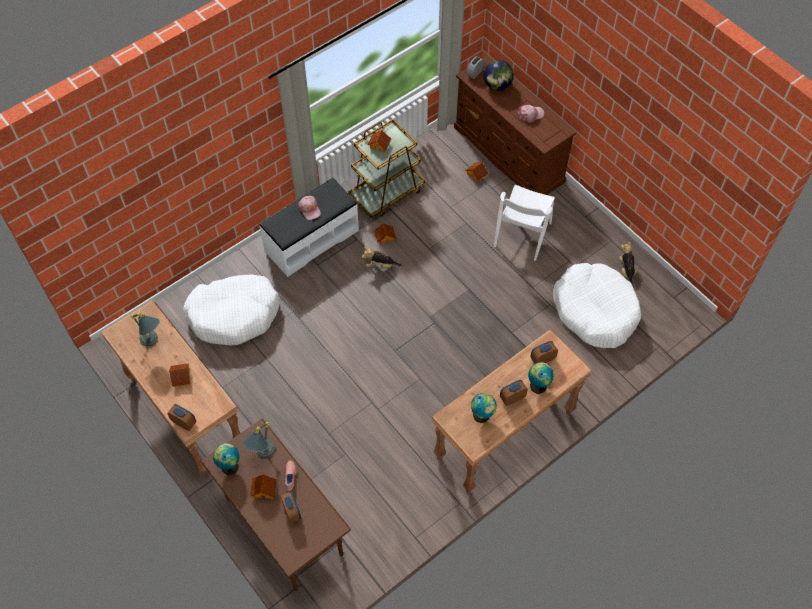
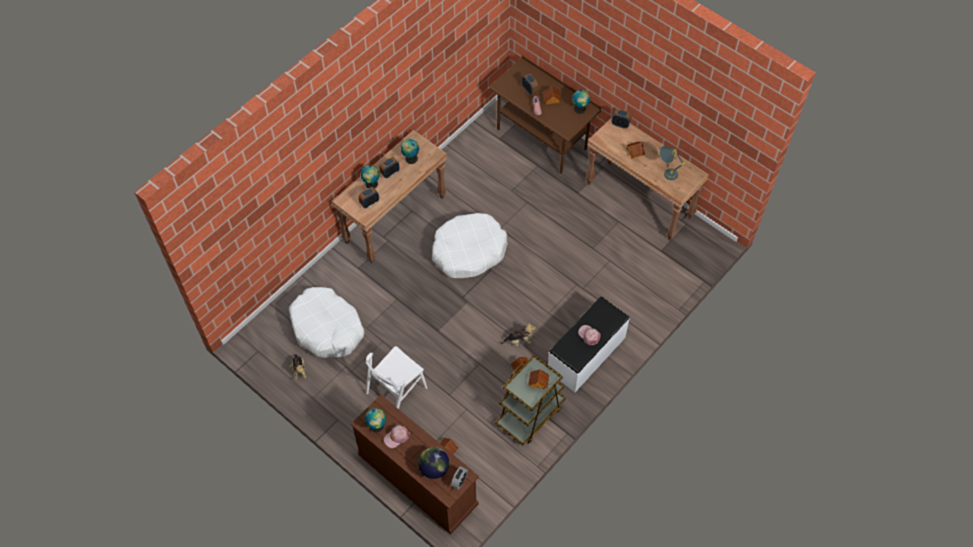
camera: 170 degrees right, 0 degrees up
white dog bed [183,274,280,345] -> white dog bed moved to [432,213,508,278]
grey table lamp [243,422,275,458] -> none
white chair [494,185,555,261] -> white chair turned 150 degrees counterclockwise [365,346,427,409]
none -> globe [365,408,386,432]

